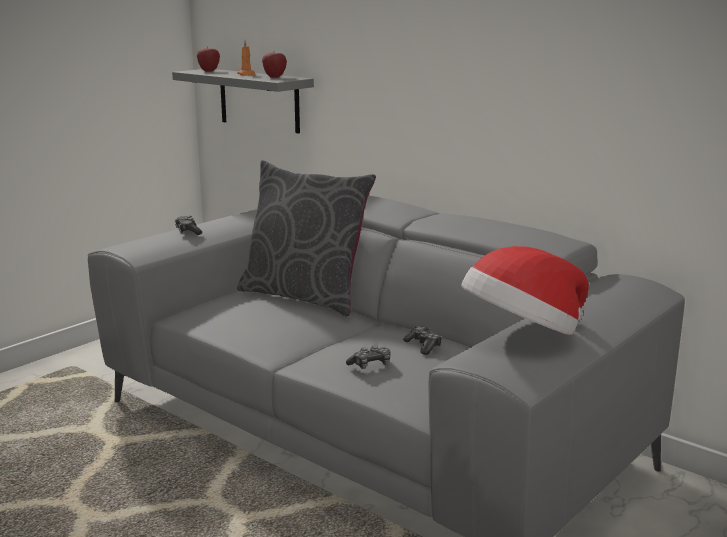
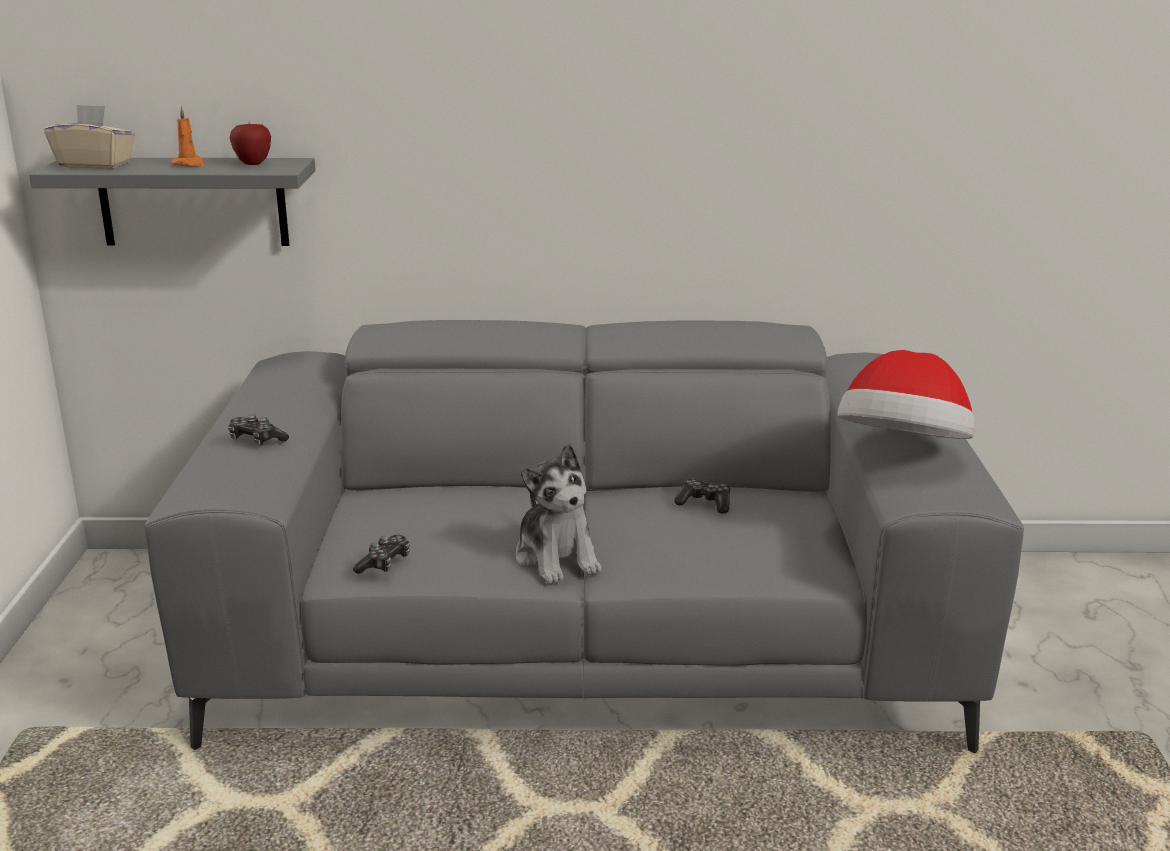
camera: 40 degrees left, 5 degrees up
apple [197,47,220,72] -> beige tissue box [44,105,135,169]
grey pillow [237,160,376,316] -> none
game controller [346,345,390,369] -> game controller moved to [353,535,410,574]
none -> plush toy [516,444,602,584]

